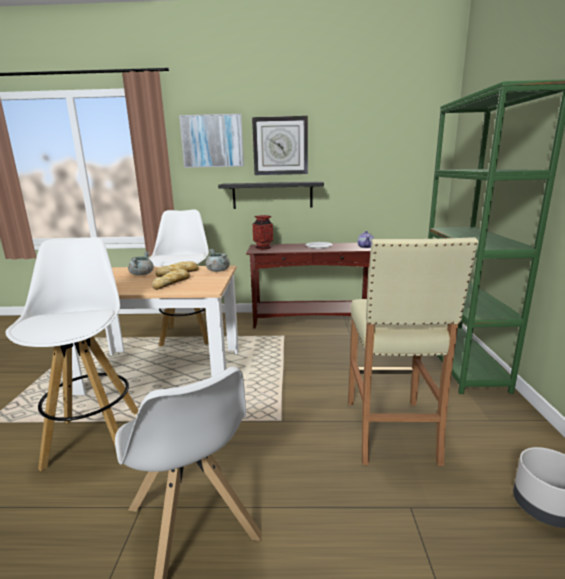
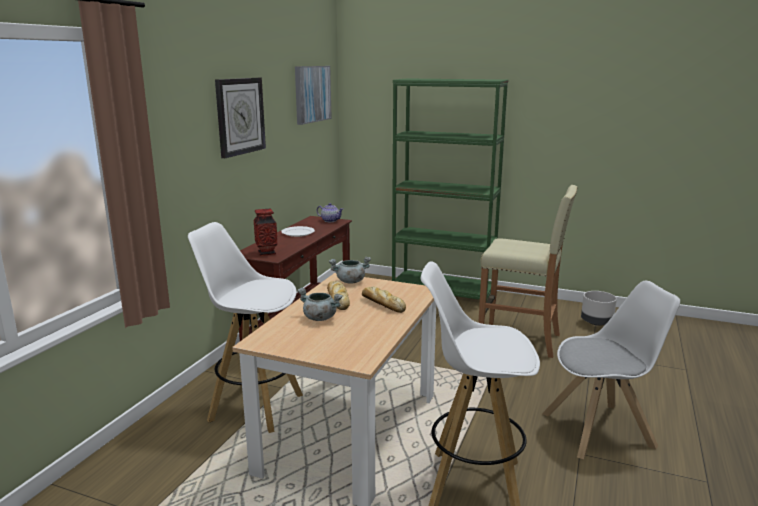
camera: 70 degrees left, 0 degrees up
picture [179,114,244,168] -> picture moved to [295,66,332,125]
black shelf [218,181,324,209] -> none

